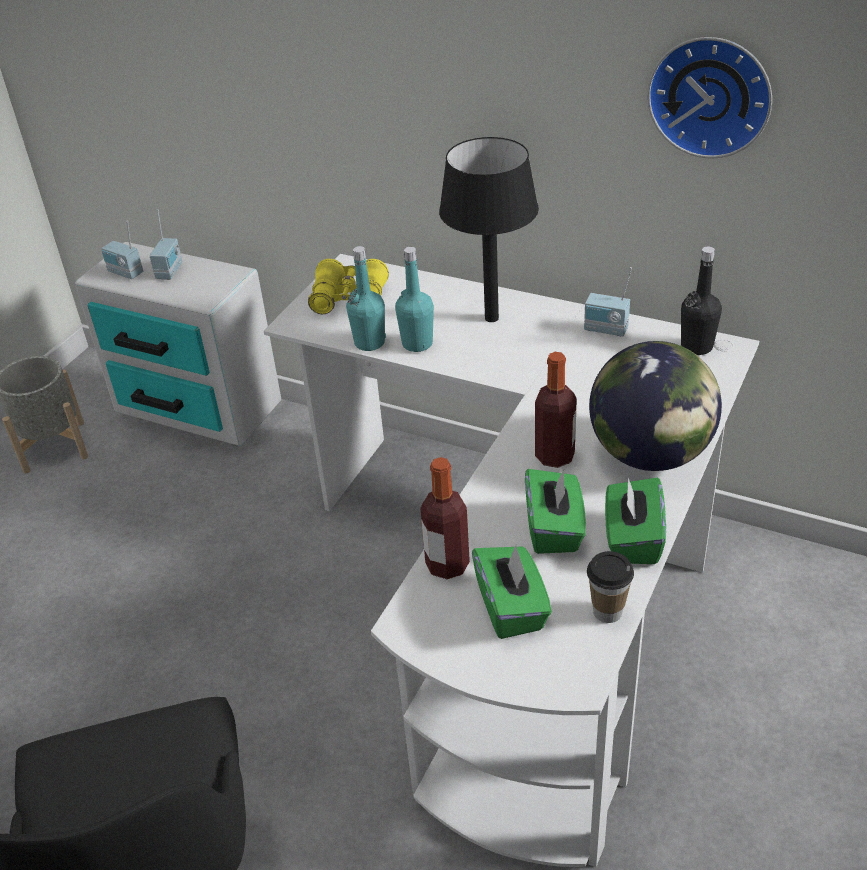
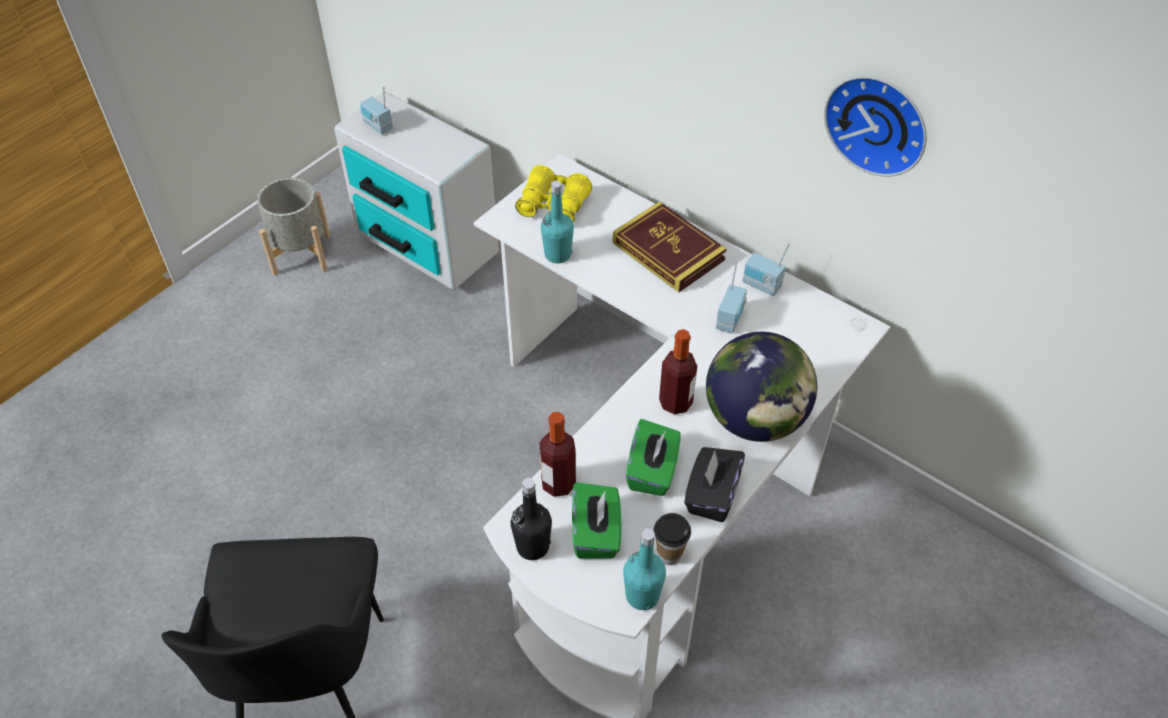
camera: 10 degrees right, 10 degrees up
radio [150,209,182,280] -> radio moved to [716,260,747,334]
turquoise bottle [395,247,434,352] -> turquoise bottle moved to [623,528,666,610]
black table lamp [439,137,539,322] -> book [613,201,726,292]
green tissue box [605,478,666,564] -> black tissue box [684,447,745,522]
black bottle [681,247,722,355] -> black bottle moved to [511,478,552,560]

